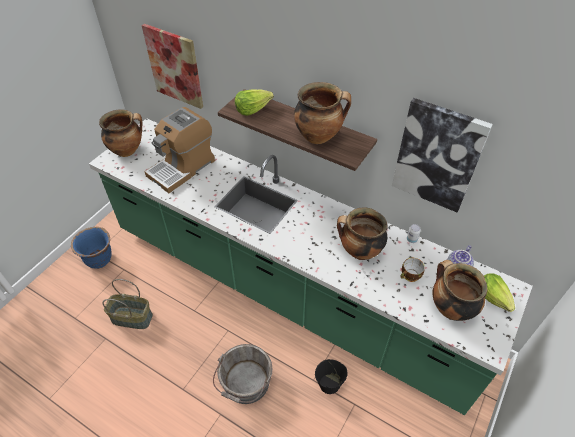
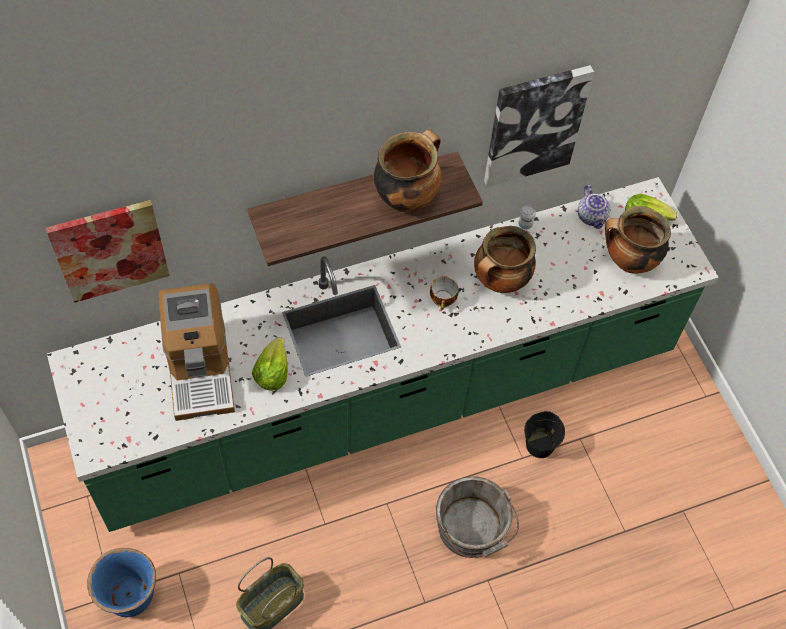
camera: 55 degrees left, 10 degrees up
cooking pot [99,109,142,157] -> none
lettuce [235,89,274,116] -> lettuce moved to [252,337,288,390]
cup [400,258,425,282] -> cup moved to [430,276,459,310]

